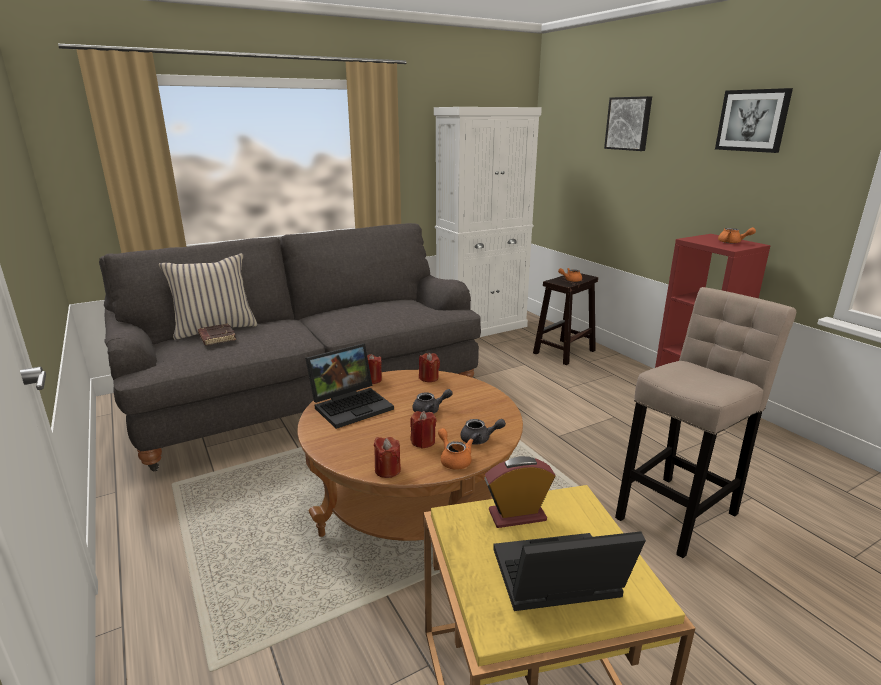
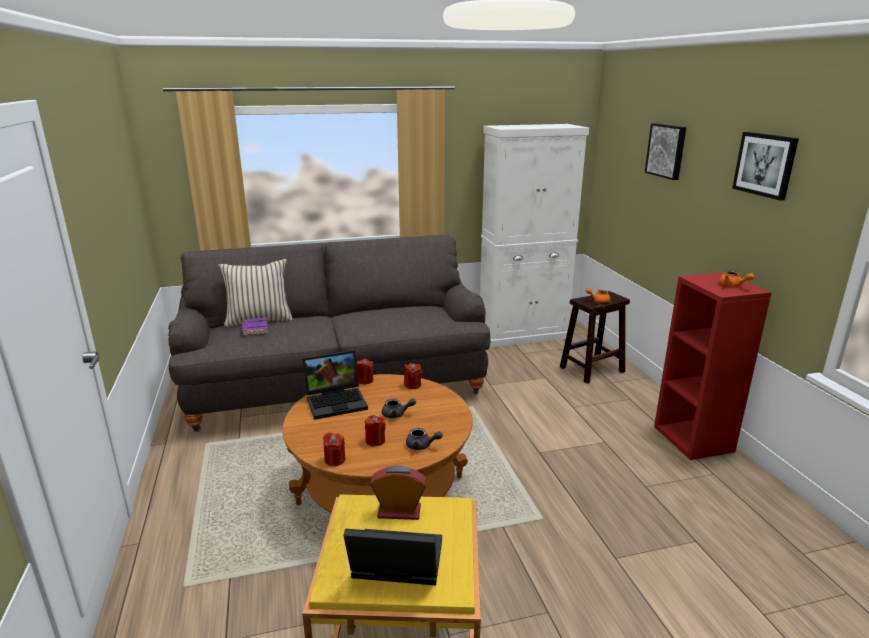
camera: 15 degrees right, 0 degrees up
brown book [198,323,236,345] -> purple book [242,317,269,335]
orange teapot [438,428,473,470] -> none
beige stool [615,287,796,558] -> none

